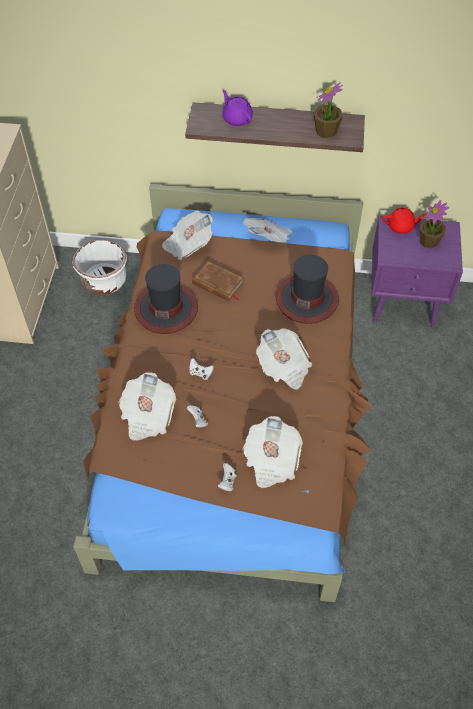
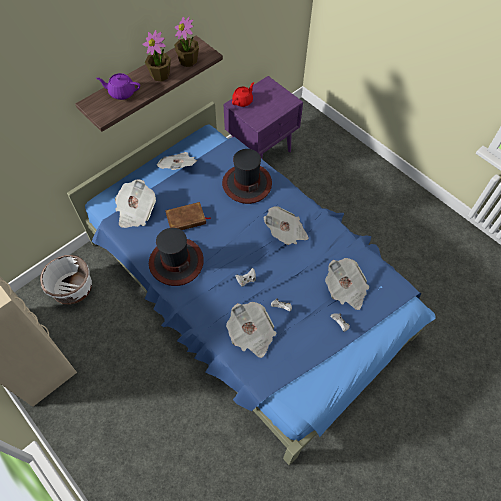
camera: 50 degrees left, 5 degrees up
brown bed [73,184,373,602] -> blue bed [67,102,436,465]
potted plant [420,200,449,249] -> potted plant moved to [143,30,171,82]

